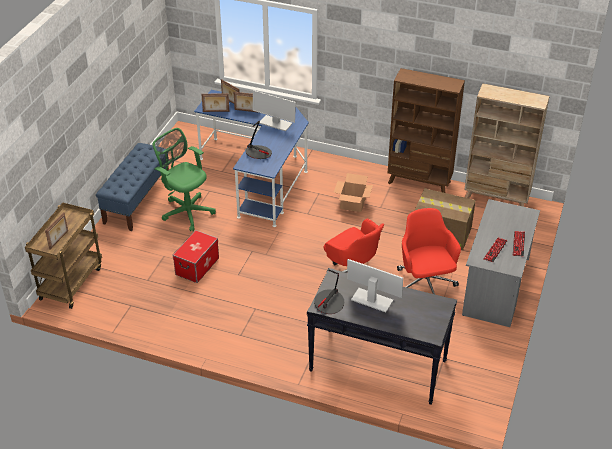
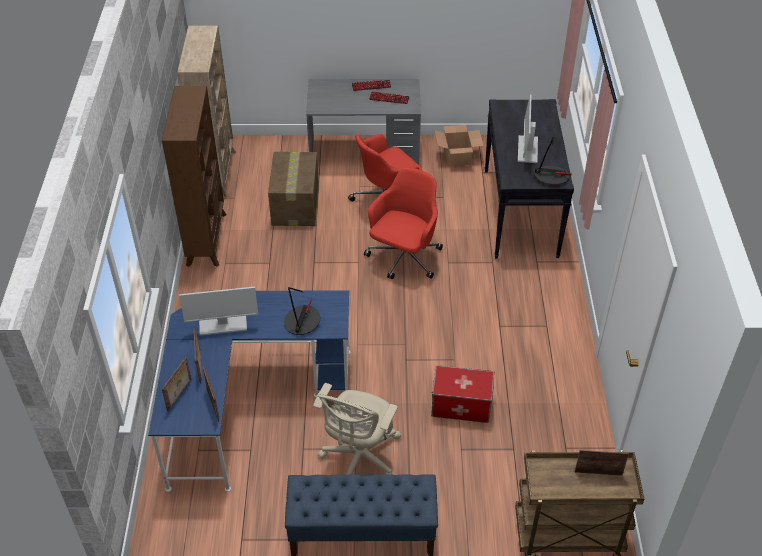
camera: 110 degrees left, 5 degrees up
green office chair [153,128,216,231] -> beige office chair [313,383,401,475]
monitor [253,90,296,131] -> monitor turned 75 degrees clockwise [179,287,258,336]
cardboard box [334,173,373,212] -> cardboard box moved to [434,125,484,166]

